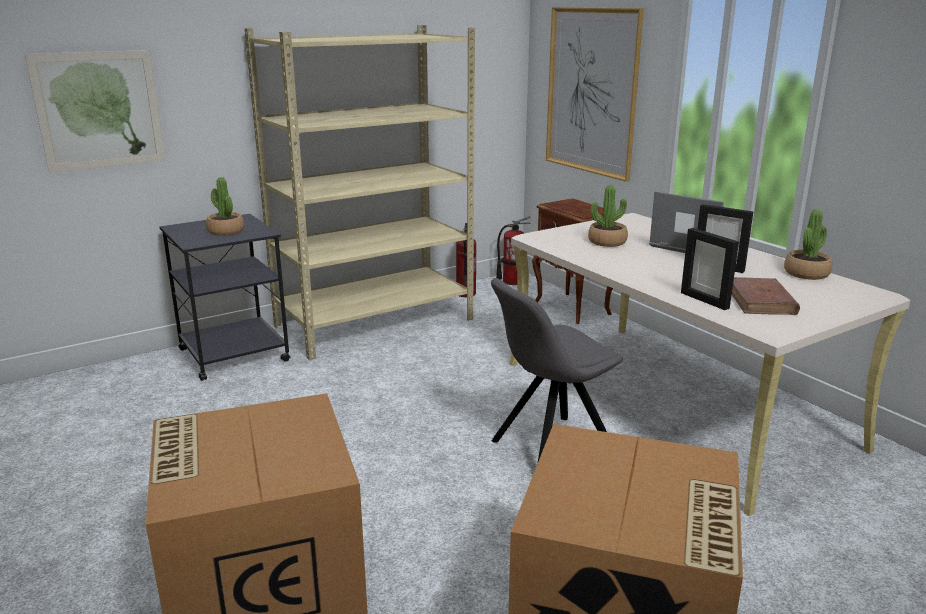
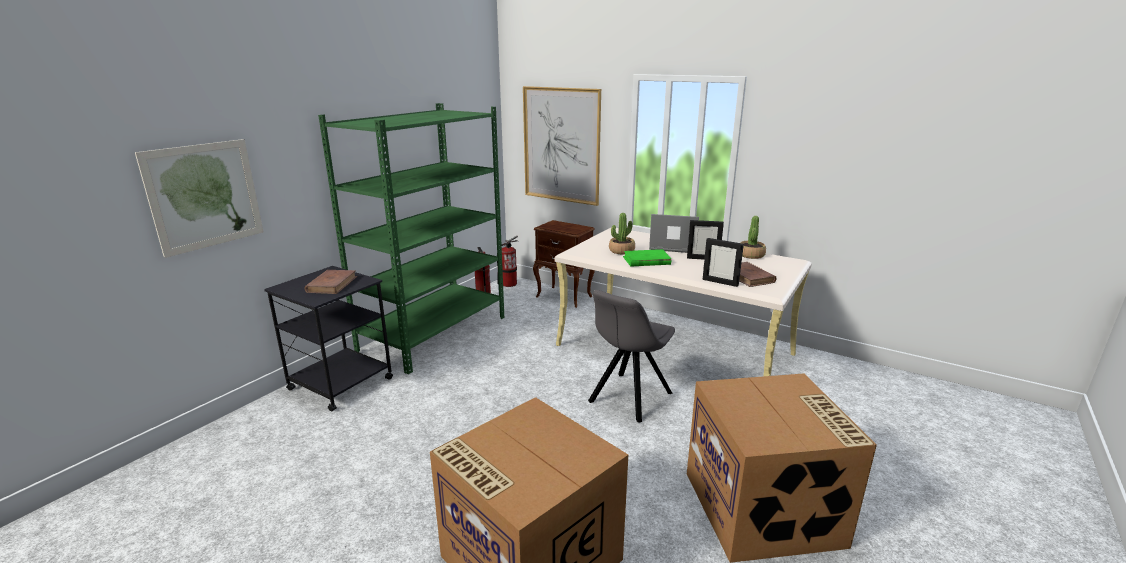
camera: 25 degrees left, 0 degrees up
potted plant [206,177,244,236] -> brown book [305,270,358,294]
beige bookcase [245,25,475,360] -> green bookcase [318,103,504,374]
none -> green book [623,249,671,266]

